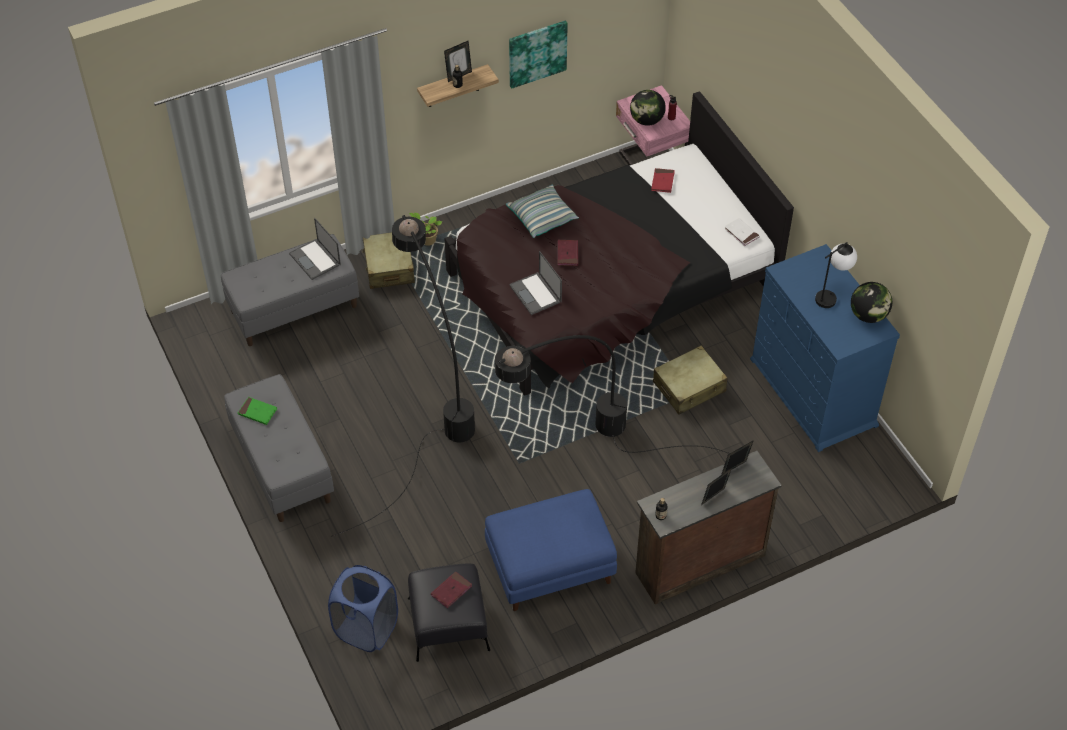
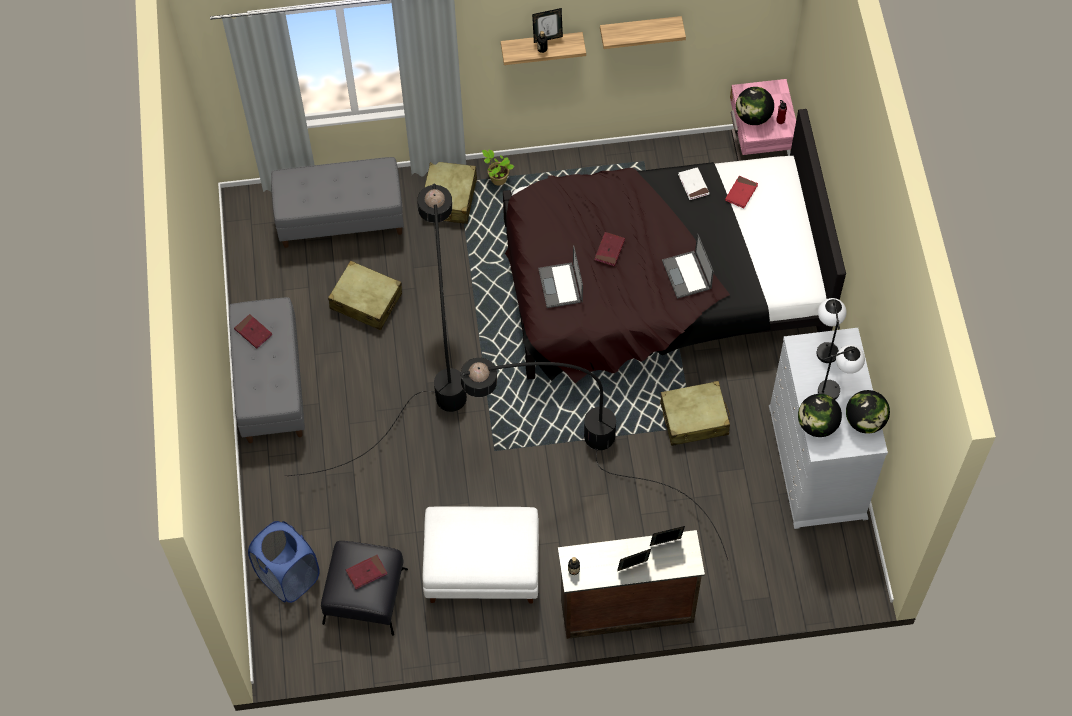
camera: 20 degrees right, 10 degrees up
green book [238,397,277,425] -> red book [234,314,272,349]
laptop [289,218,341,280] -> laptop moved to [662,233,714,299]
blue ottoman [485,489,617,611] -> white ottoman [423,506,539,604]
pillow [506,185,579,238] -> none
picture [509,20,568,89] -> shelf [600,16,686,49]
white book [724,218,760,247] -> white book moved to [678,167,710,200]
blue dresser [750,244,900,452] -> white dresser [769,328,888,529]
none -> beige suitcase [328,261,402,330]
none -> globe [798,394,842,437]
none -> table lamp [816,298,847,363]

